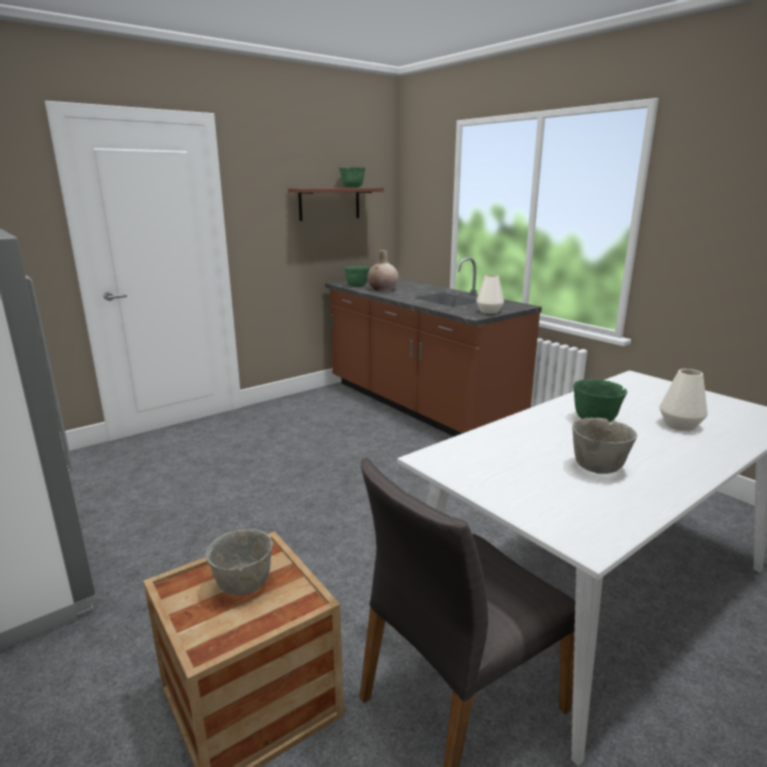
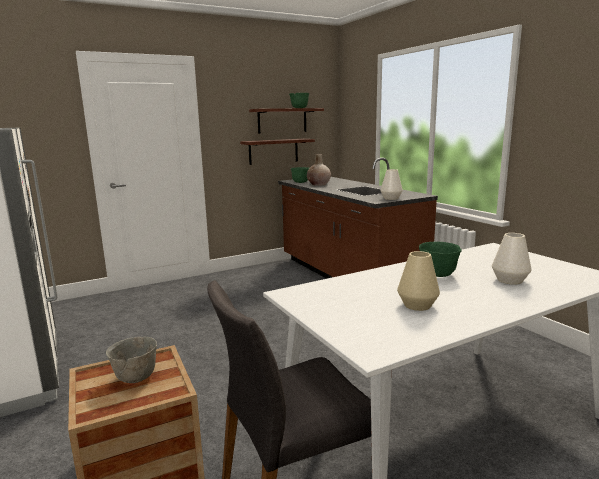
camera: 10 degrees right, 5 degrees down
grey bowl [572,418,637,474] -> beige vase [397,251,440,311]
none -> shelf [240,139,315,165]

